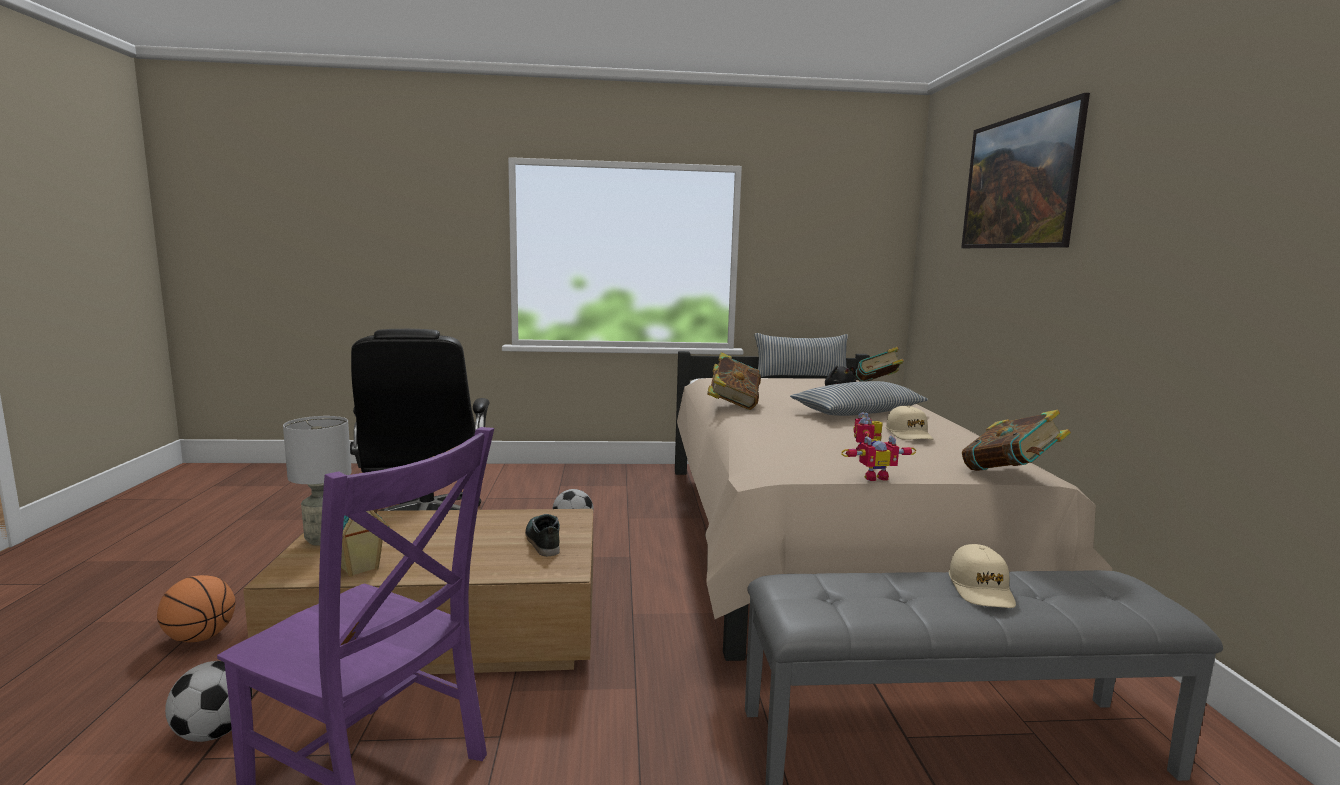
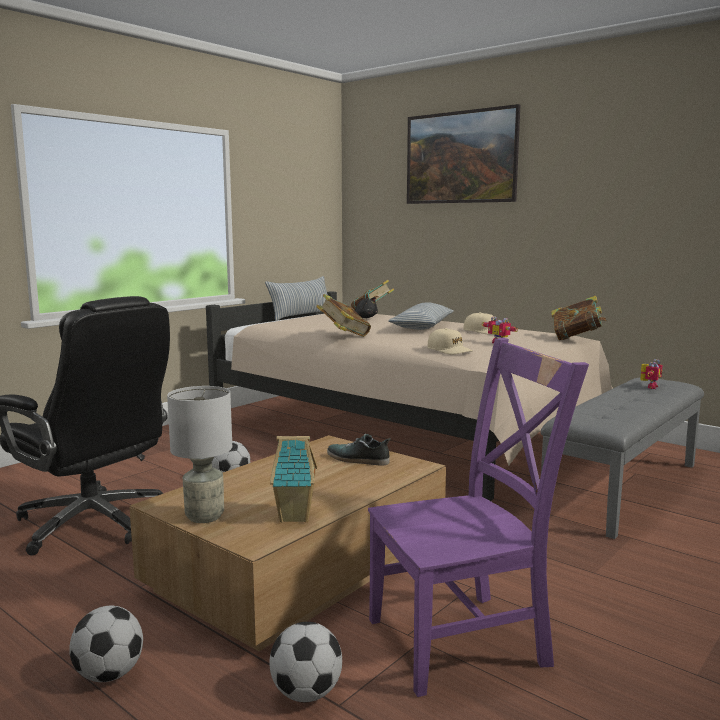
camera: 45 degrees left, 0 degrees up
basketball [157,575,236,642] -> football [69,605,143,682]
toy robot [842,436,916,481] -> toy robot moved to [640,359,662,389]
beige cap [949,544,1016,608] -> beige cap moved to [427,328,472,354]

